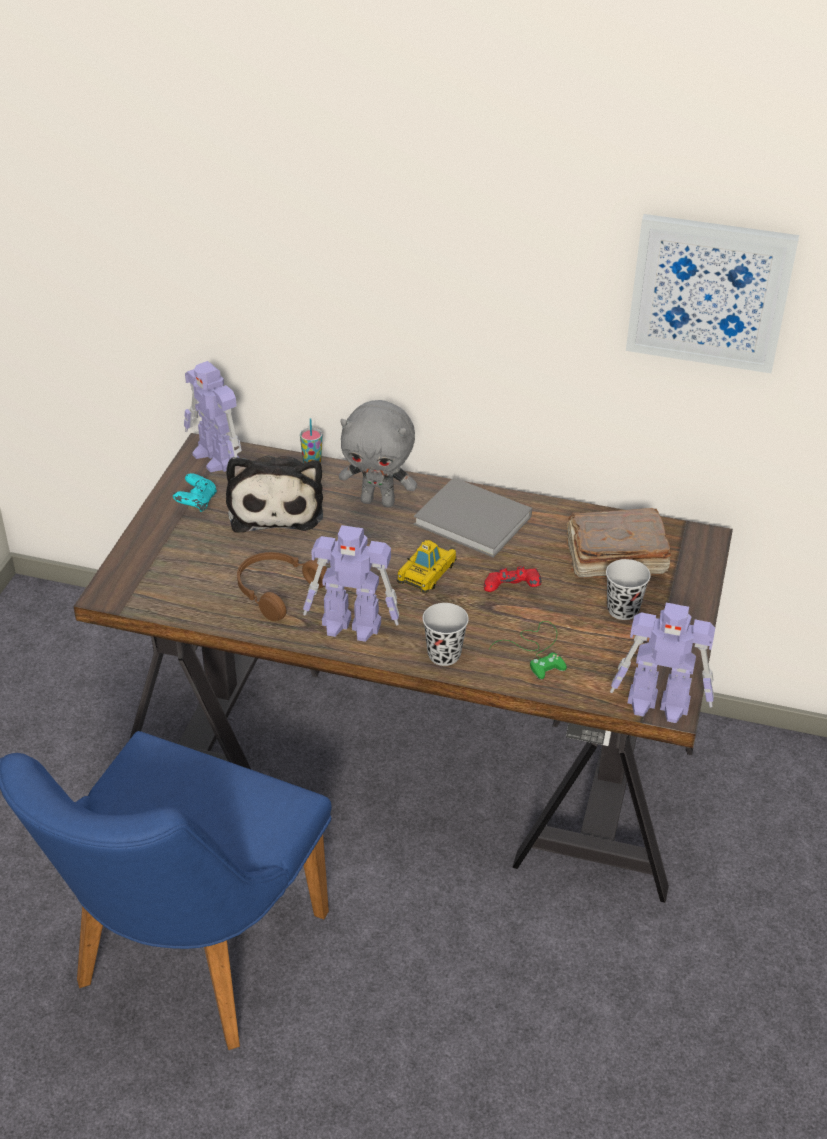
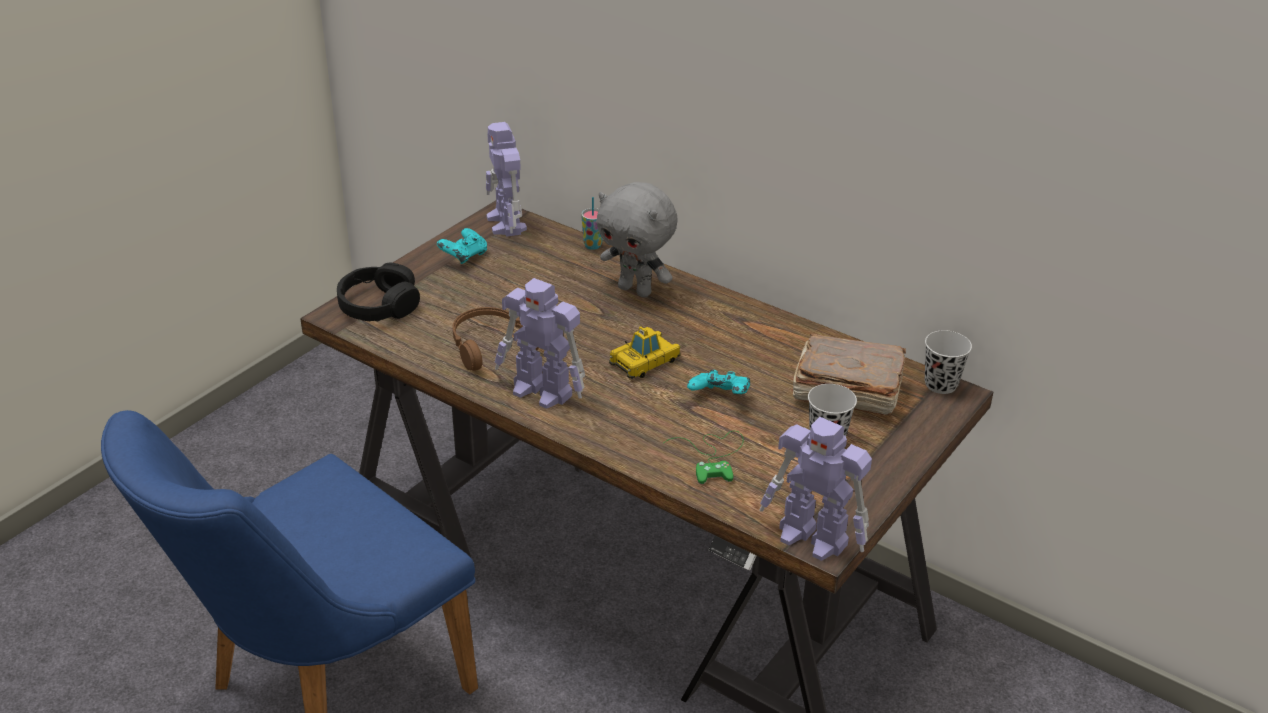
camera: 20 degrees right, 5 degrees down
plush toy [226,455,323,533] -> none
grey book [414,477,532,558] -> none
black cup [423,603,469,666] -> black cup moved to [925,330,972,394]
red game controller [484,566,541,592] -> turquoise game controller [687,370,750,394]
picture [626,214,799,373] -> none
none -> black headphones [337,263,420,321]

